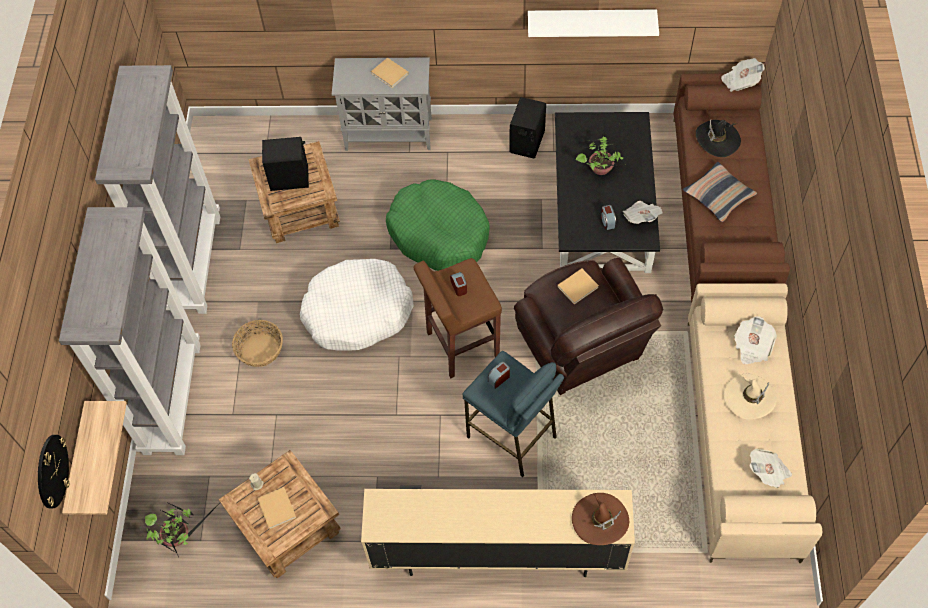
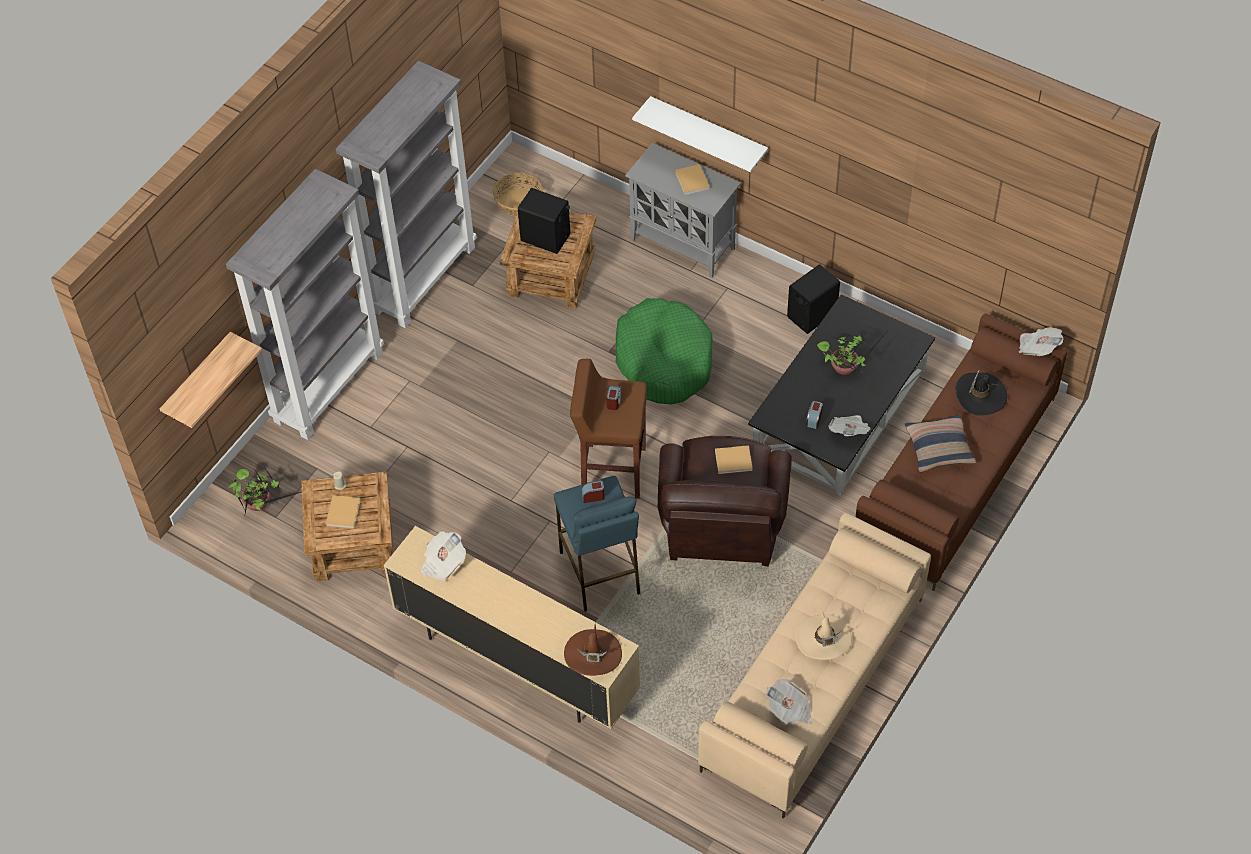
camera: 30 degrees right, 5 degrees down
wall clock [38,435,69,508] -> none
basket [232,320,283,367] -> basket moved to [493,172,543,216]
white dog bed [300,259,414,351] -> none
white shelf [528,9,659,37] -> white shelf moved to [632,96,768,172]
newspaper [734,316,777,364] -> newspaper moved to [420,531,466,582]

